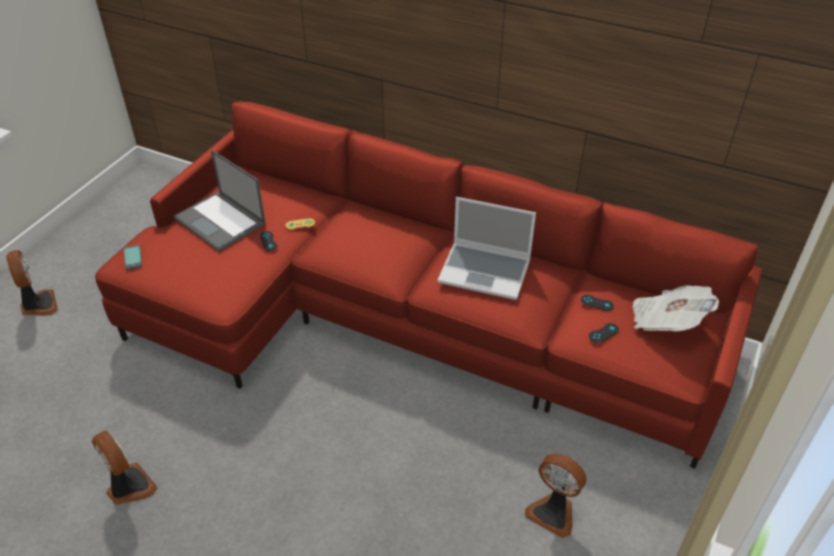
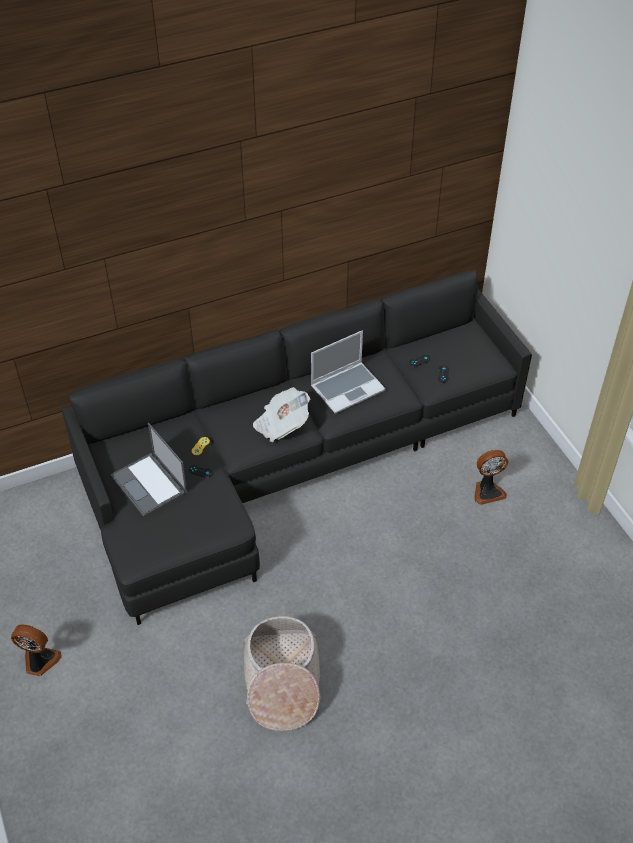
camera: 50 degrees left, 5 degrees up
fan [92,430,158,505] -> basket [244,616,321,731]
red sofa [95,101,762,469] -> black sofa [62,270,532,625]
phone [123,245,142,270] -> none
laptop [174,150,266,251] -> laptop turned 60 degrees clockwise [111,423,188,517]
newspaper [633,285,719,331] -> newspaper moved to [253,387,310,442]

